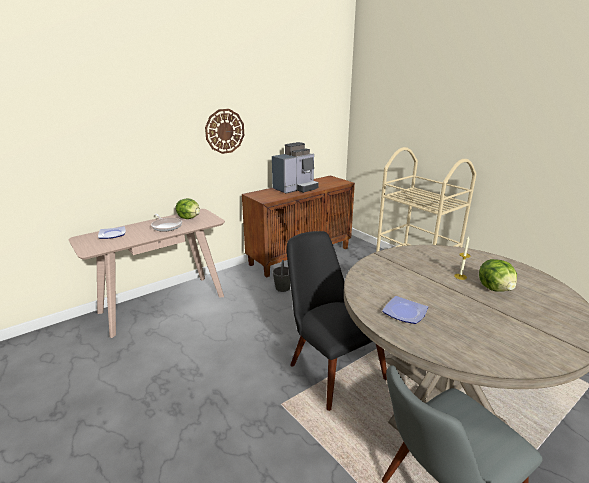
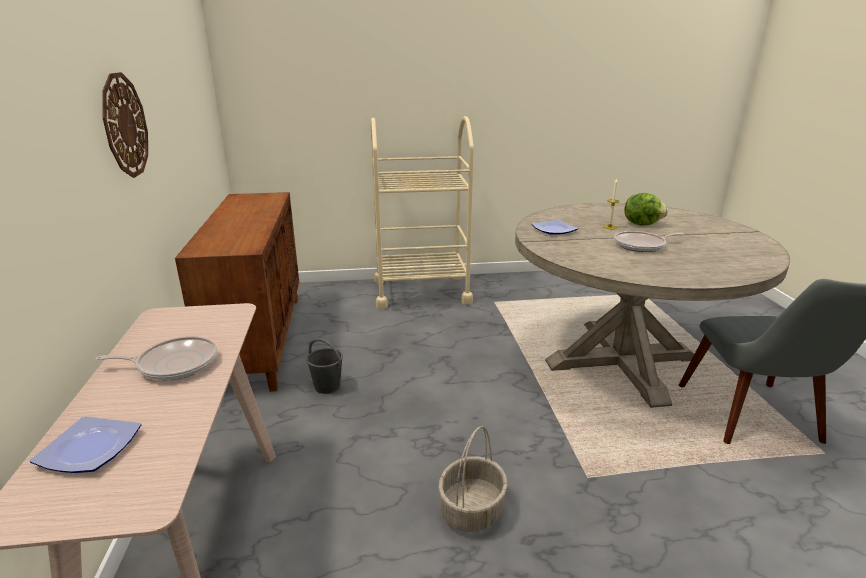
camera: 60 degrees left, 0 degrees up
lettuce [176,198,200,219] -> none
coffee machine [272,142,319,194] -> none
black chair [287,231,387,411] -> none
plate [382,296,428,324] -> plate moved to [531,219,578,235]
none -> basket [438,426,508,532]
none -> frying pan [614,231,684,252]

